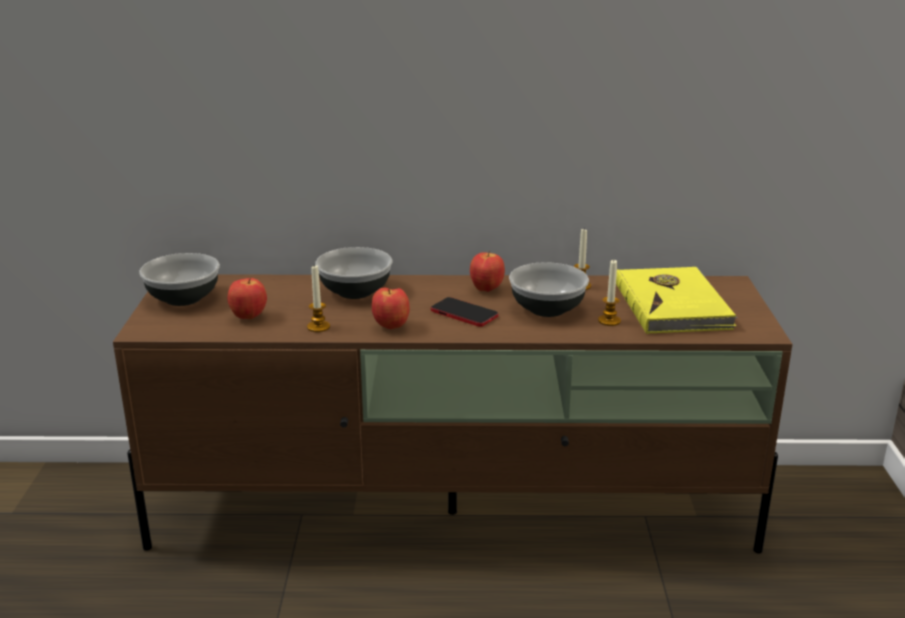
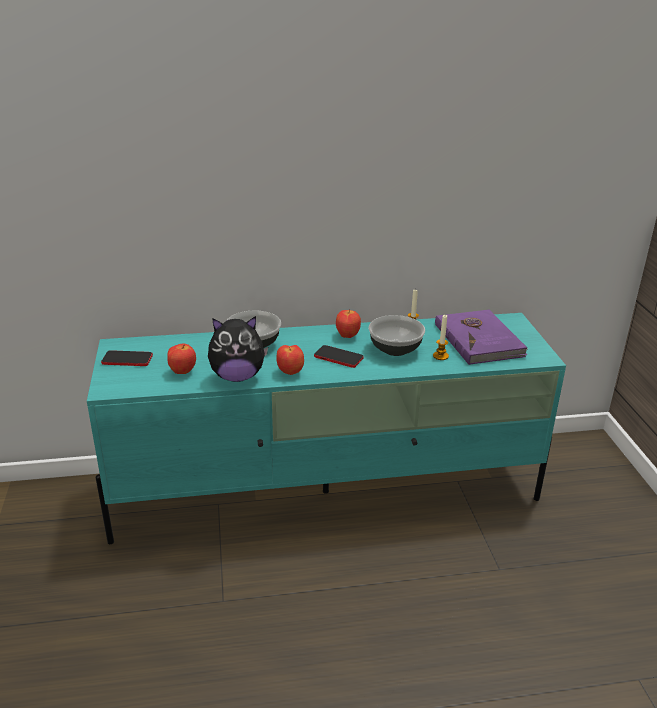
camera: 10 degrees left, 5 degrees up
brown tv stand [113,274,792,553] -> turquoise tv stand [87,313,566,544]
bowl [139,253,220,306] -> phone [101,350,153,366]
candle [307,264,330,332] -> plush toy [208,316,268,382]
yellow book [616,267,737,334] -> purple book [435,310,528,365]

